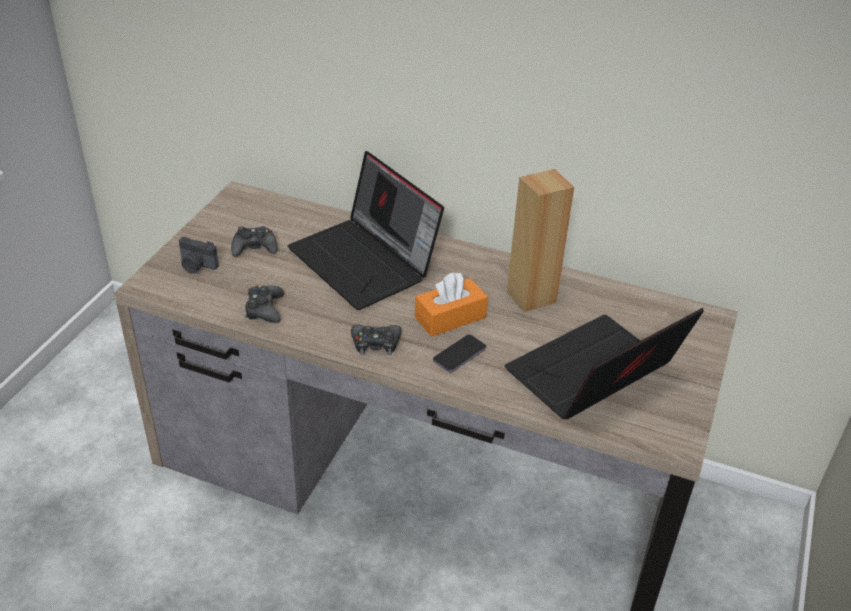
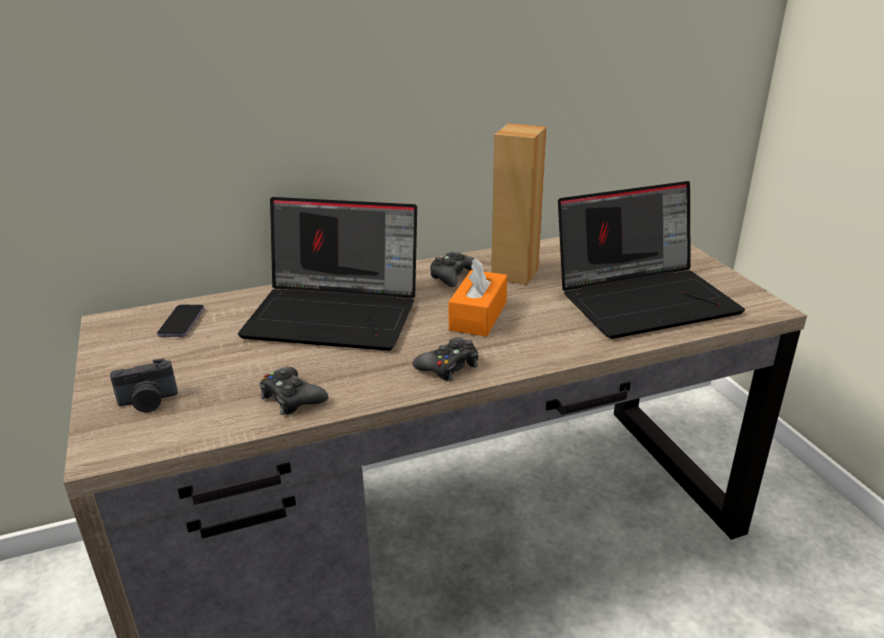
camera: 40 degrees left, 10 degrees down
black game controller [231,226,278,257] -> black game controller moved to [430,252,475,287]
phone [433,335,486,372] -> phone moved to [157,305,204,337]
laptop [505,308,704,419] -> laptop turned 120 degrees counterclockwise [558,181,745,339]

